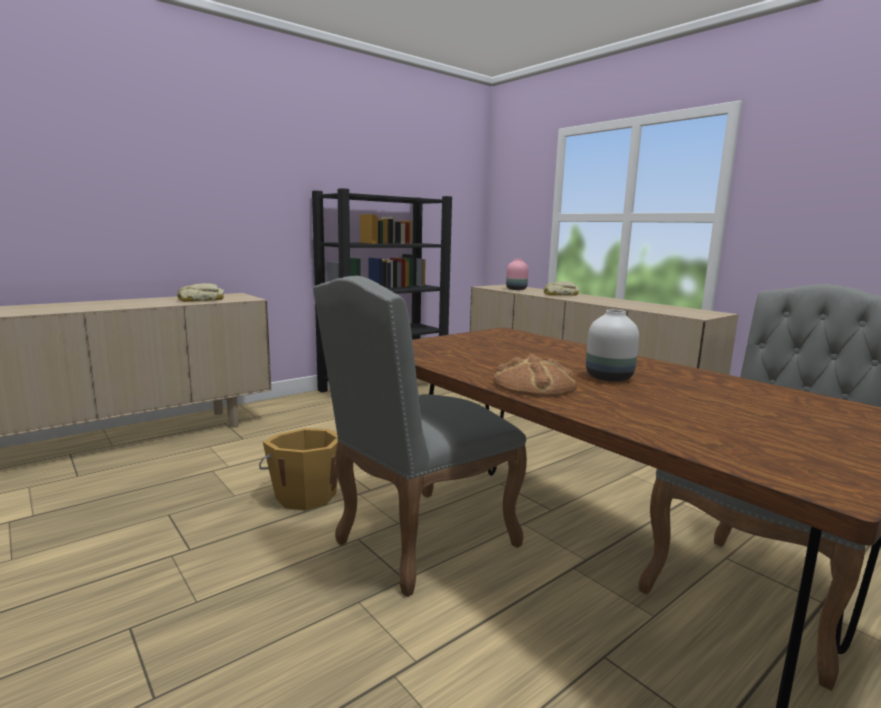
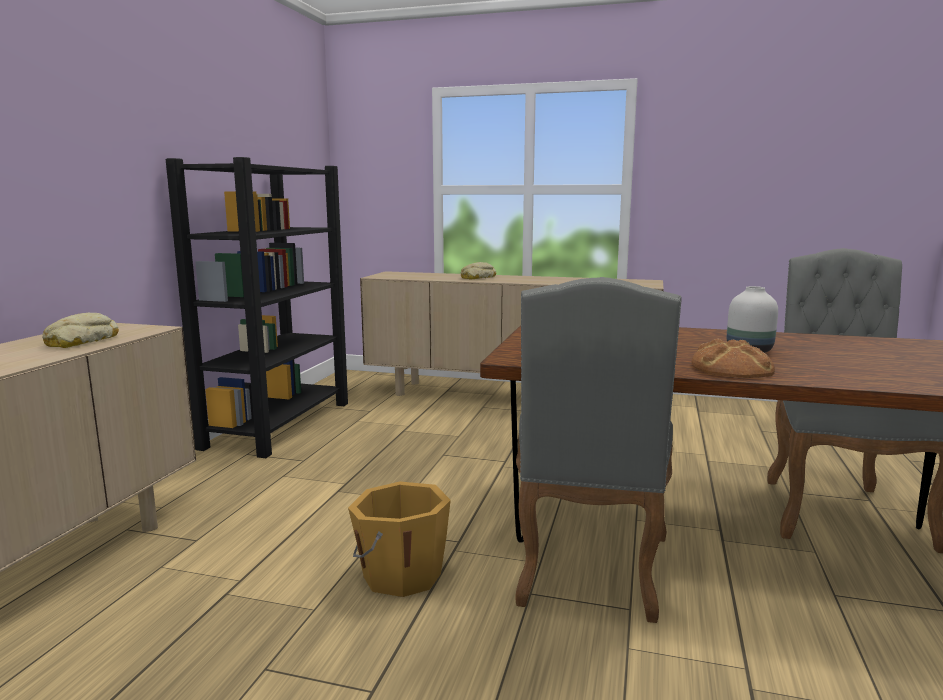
camera: 35 degrees left, 0 degrees up
pink vase [506,259,528,290] -> none

